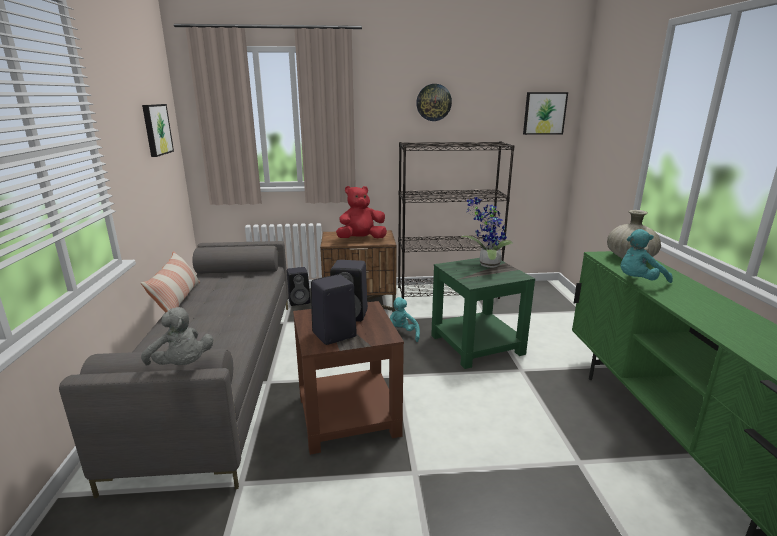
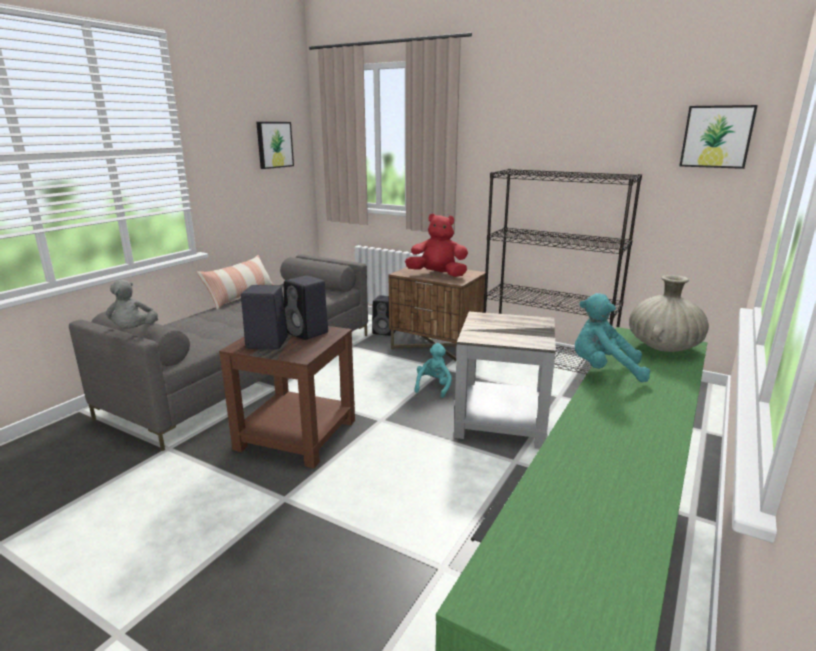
camera: 35 degrees right, 0 degrees up
wall clock [416,84,452,121] -> none
green side table [431,258,535,369] -> grey side table [454,312,556,449]
potted plant [461,197,513,268] -> none

